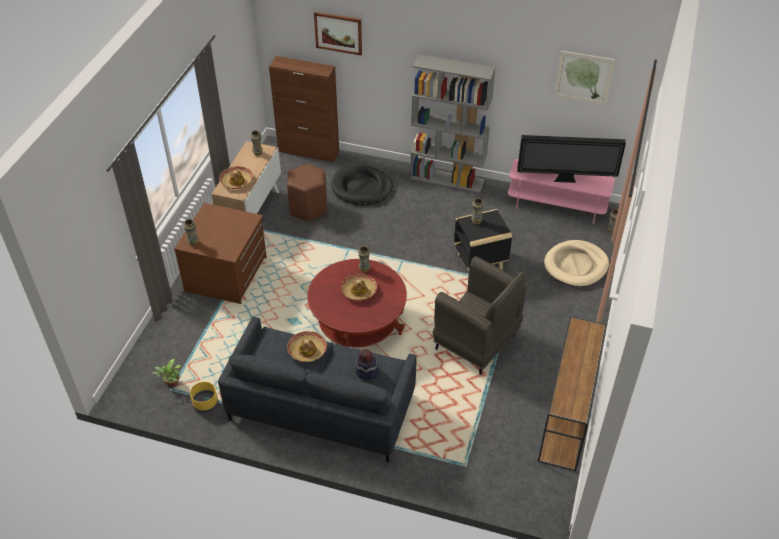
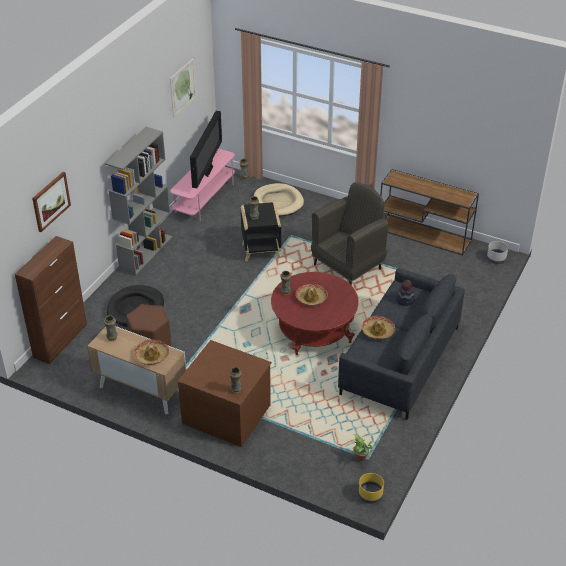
camera: 80 degrees left, 5 degrees down
yellow planter [190,382,218,413] -> yellow planter moved to [358,473,384,504]
none -> grey planter [487,241,508,264]

